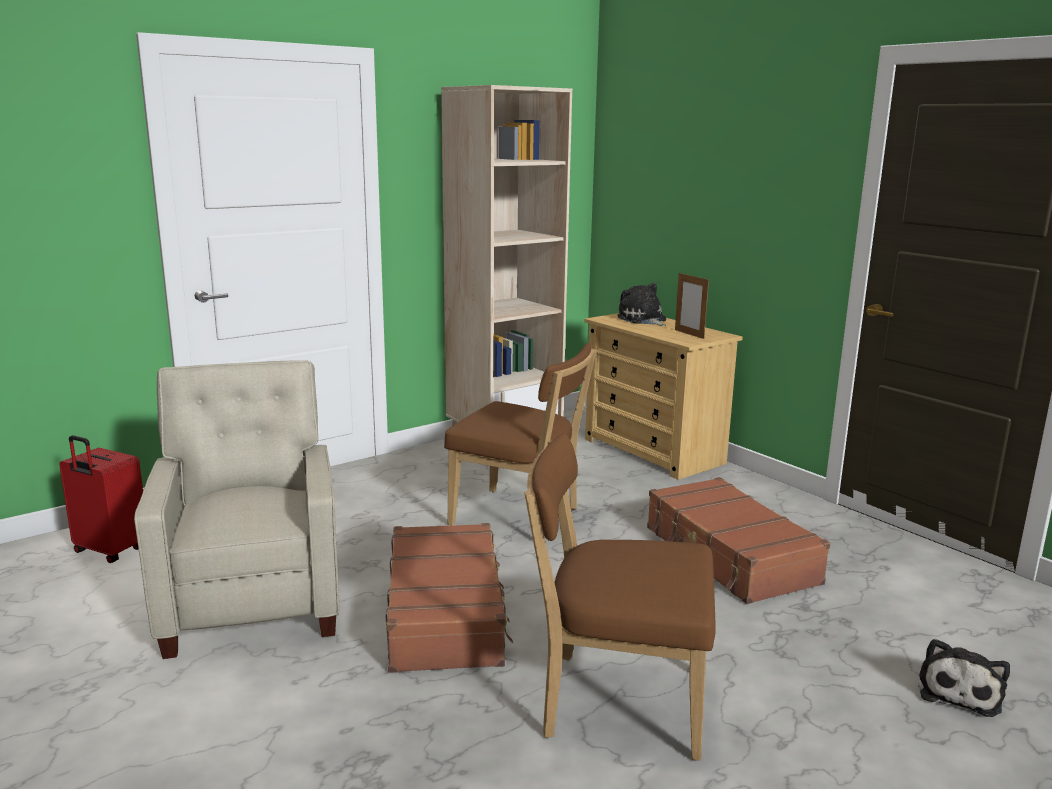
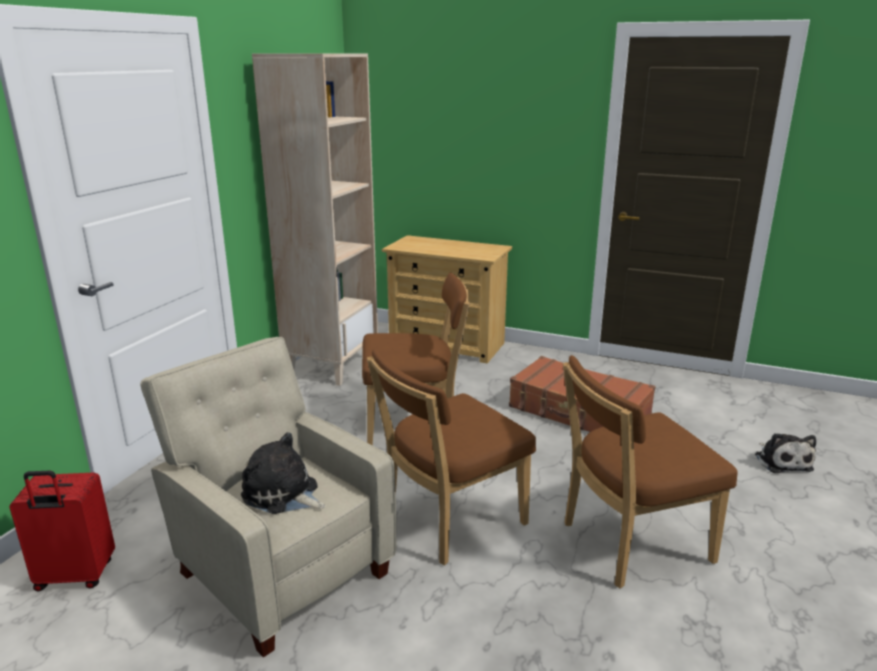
camera: 30 degrees left, 5 degrees up
brown suitcase [386,523,513,673] -> brown chair [367,349,536,565]
plush toy [617,283,666,326] -> plush toy moved to [241,432,325,514]
picture frame [675,273,709,339] -> none

